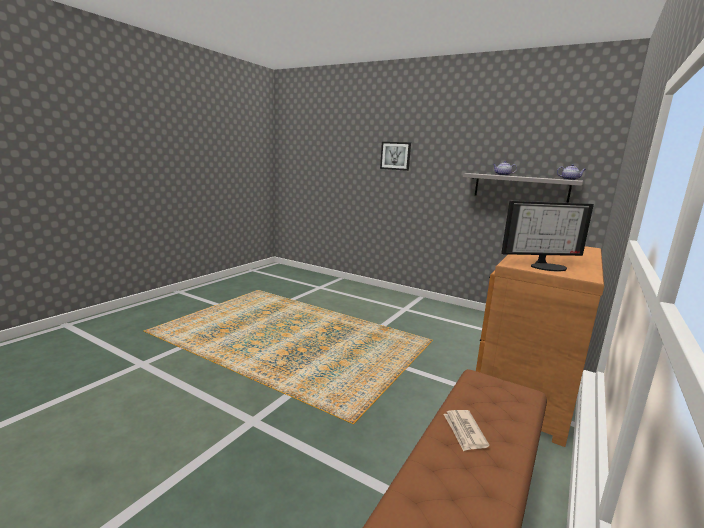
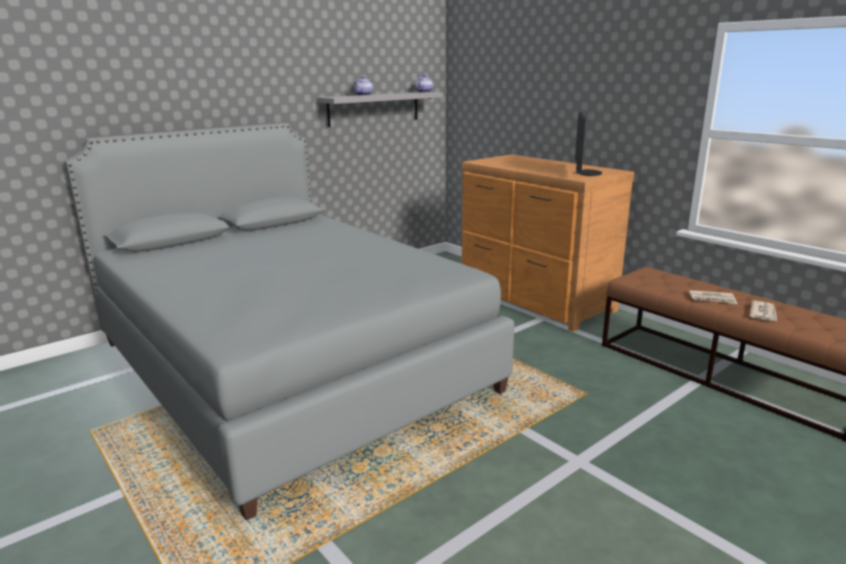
camera: 70 degrees left, 5 degrees up
picture [380,142,411,171] -> none
none -> grey bed [64,123,515,521]
none -> newspaper [750,300,777,321]

